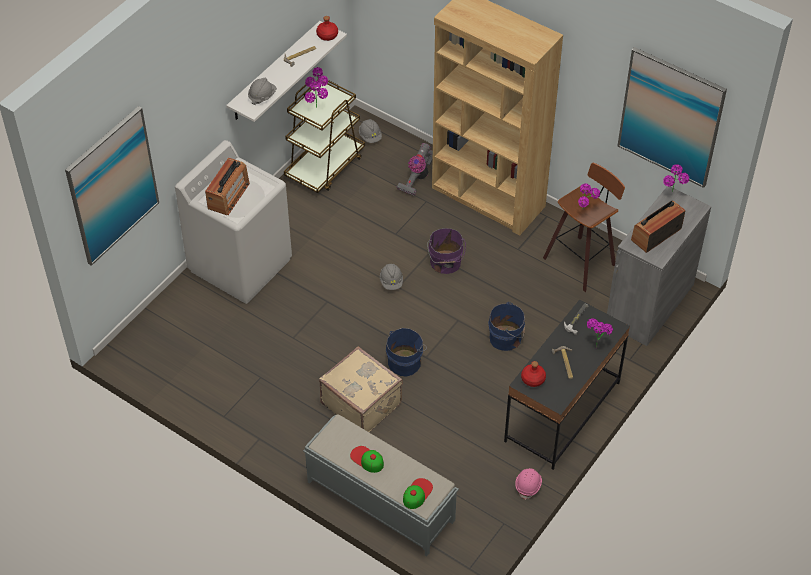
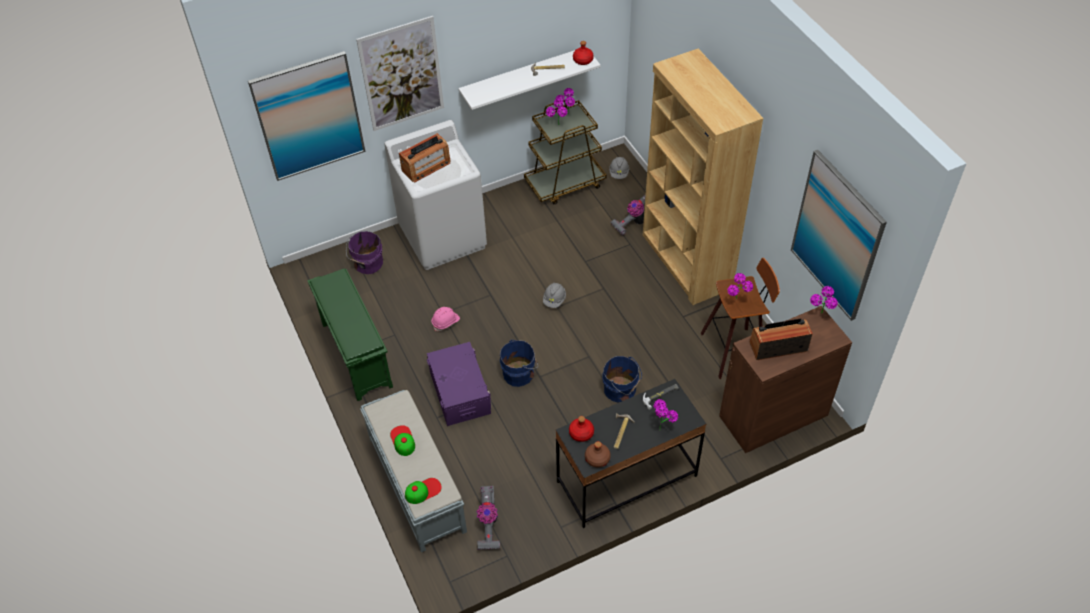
camera: 30 degrees right, 0 degrees up
grey hard hat [248,78,277,105] -> none
beige suitcase [319,346,403,432] -> purple storage box [427,342,492,426]
purple bucket [427,228,466,274] -> purple bucket moved to [346,231,383,274]
pink hard hat [515,468,542,500] -> pink hard hat moved to [432,307,460,331]
grey cabinet [607,186,711,346] -> brown cabinet [719,306,852,453]
none -> green shoe rack [307,268,393,401]
none -> picture [356,16,444,131]
none -> vacuum cleaner [477,486,500,550]
none -> brown bottle [585,441,611,467]

